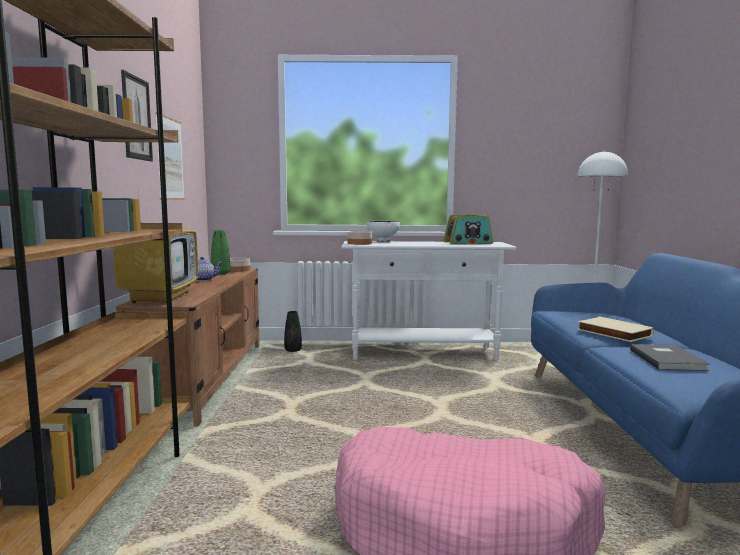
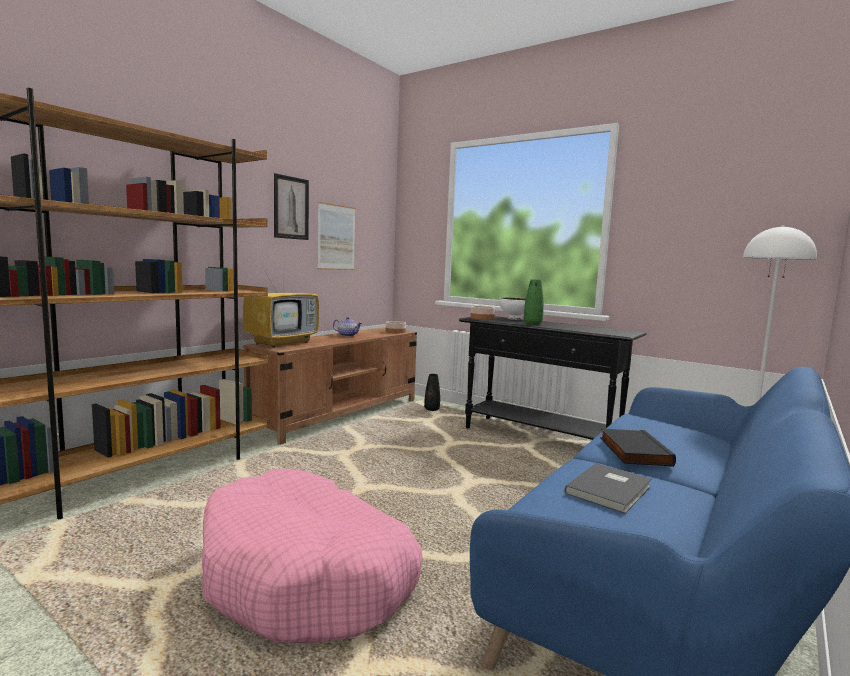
camera: 35 degrees right, 0 degrees up
green vase [211,230,230,275] -> green vase moved to [524,279,544,325]
white console table [341,241,517,361] -> black console table [459,316,647,440]
radio [443,215,494,244] -> none
beige book [577,316,654,342] -> black book [600,429,676,467]

